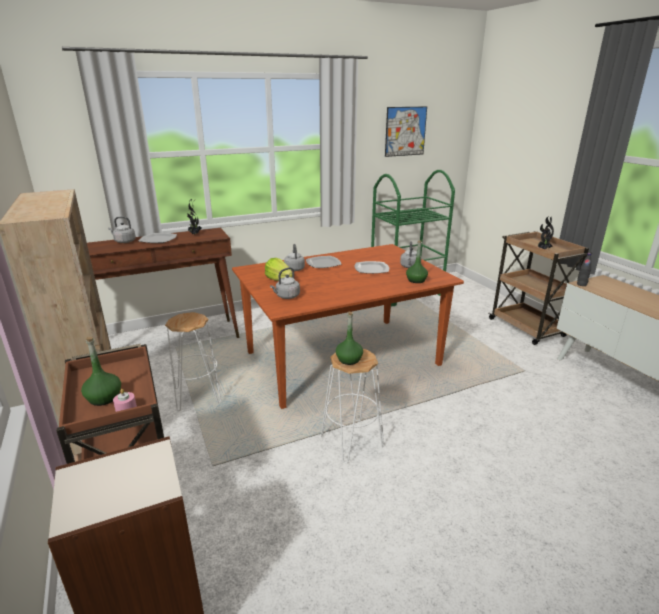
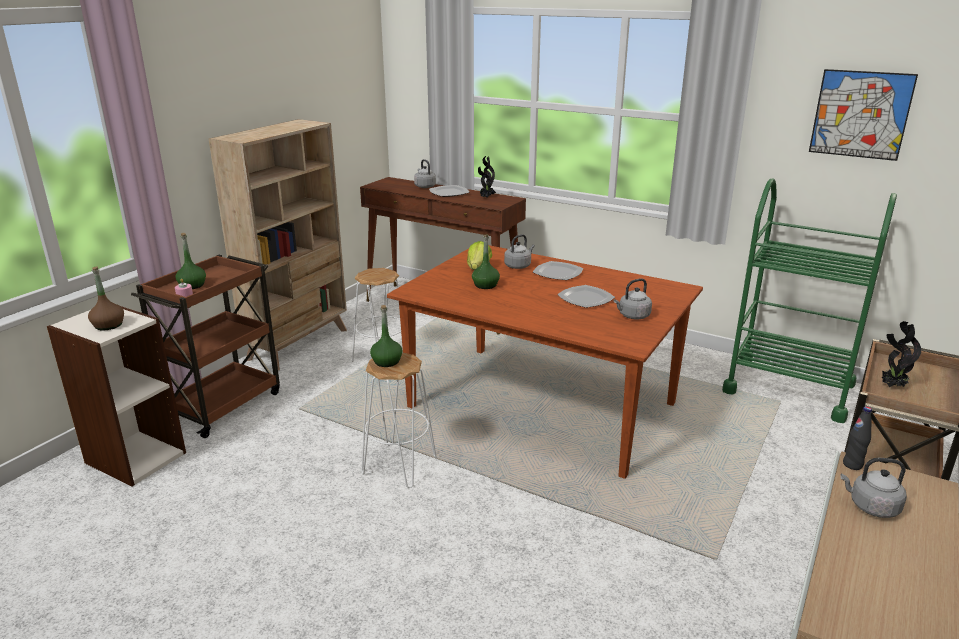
camera: 55 degrees right, 0 degrees up
grey kettle [270,267,300,299] -> grey kettle moved to [840,458,907,518]
green bottle [406,241,428,283] -> green bottle moved to [472,235,500,289]
none -> brown bottle [88,266,124,331]

